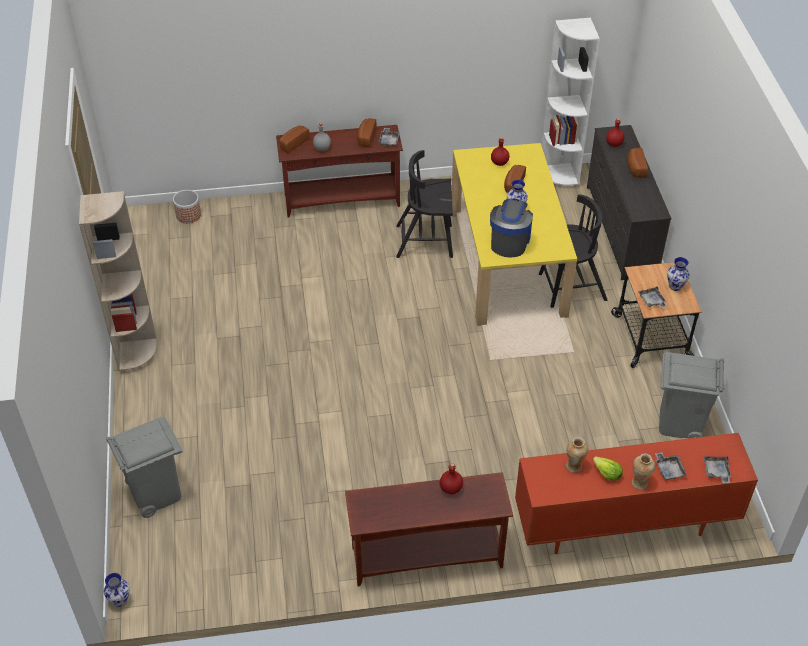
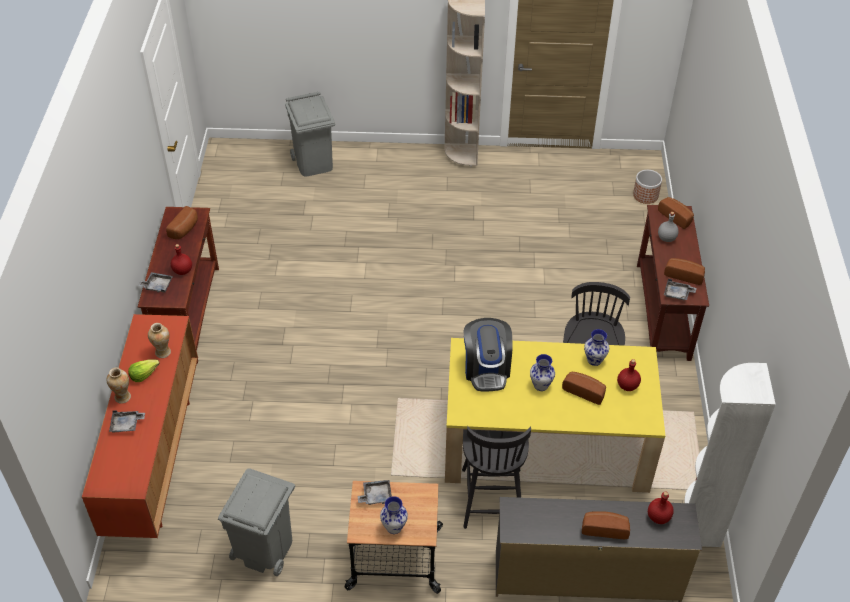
camera: 100 degrees right, 0 degrees up
vase [104,573,130,607] -> vase moved to [584,329,609,366]
coffee machine [490,198,533,258] -> coffee machine turned 60 degrees clockwise [463,318,512,392]
grey tray [704,456,731,483] -> grey tray moved to [138,272,173,293]
none -> bread [166,206,198,240]

